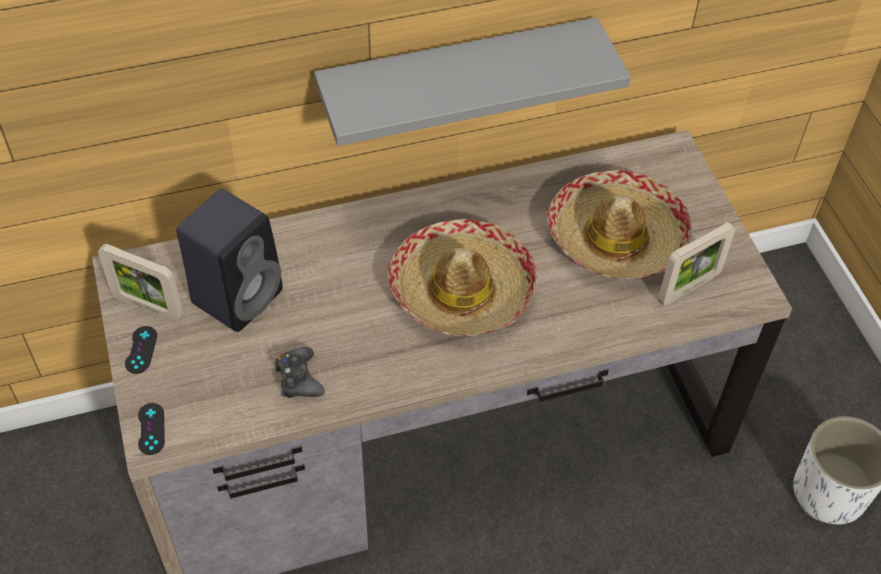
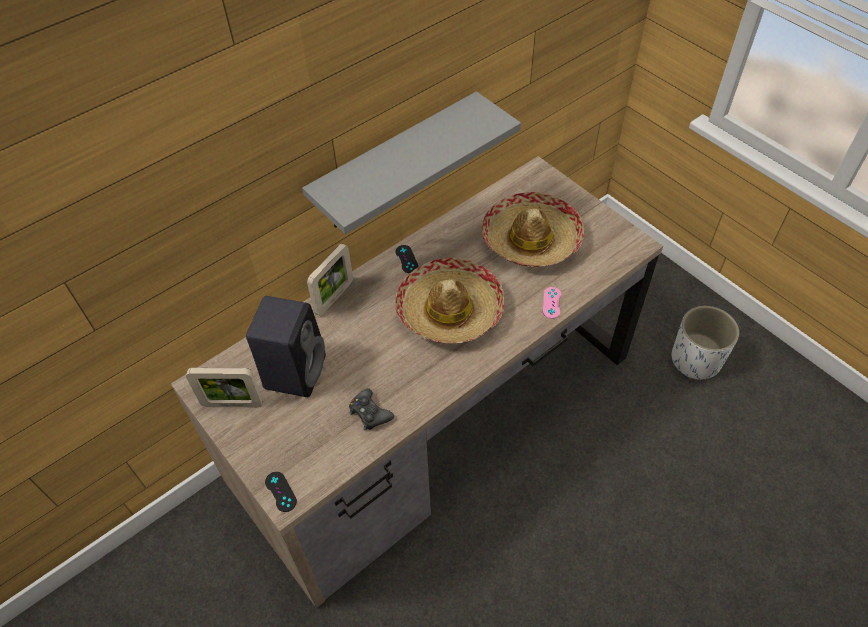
camera: 20 degrees left, 0 degrees up
black game controller [125,326,157,374] -> black game controller moved to [395,245,418,273]
picture frame [658,222,736,305] -> picture frame moved to [307,243,353,316]
none -> pink game controller [543,287,561,319]

